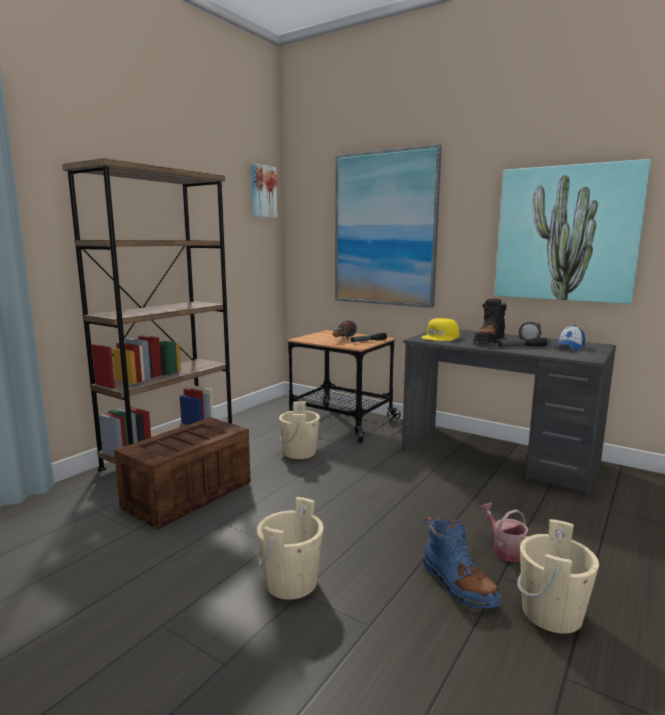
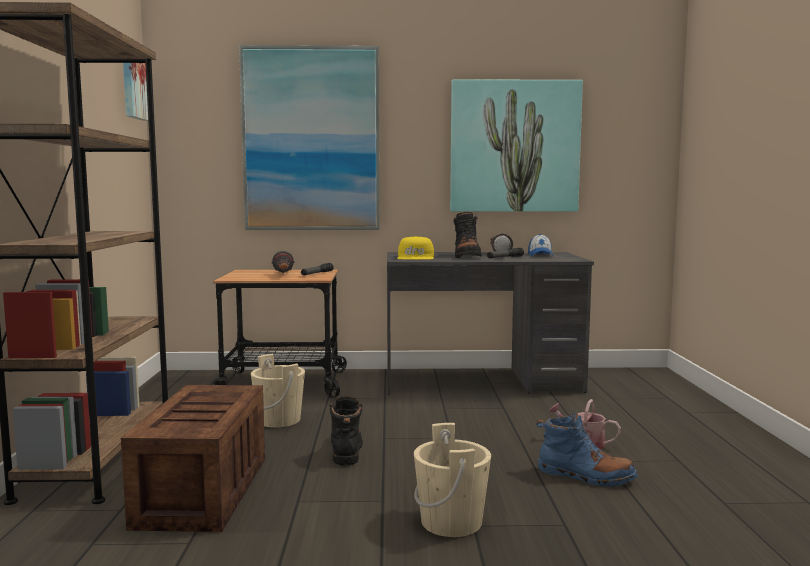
camera: 35 degrees left, 5 degrees down
beige bucket [517,519,599,634] -> none
none -> black boot [329,397,363,465]

